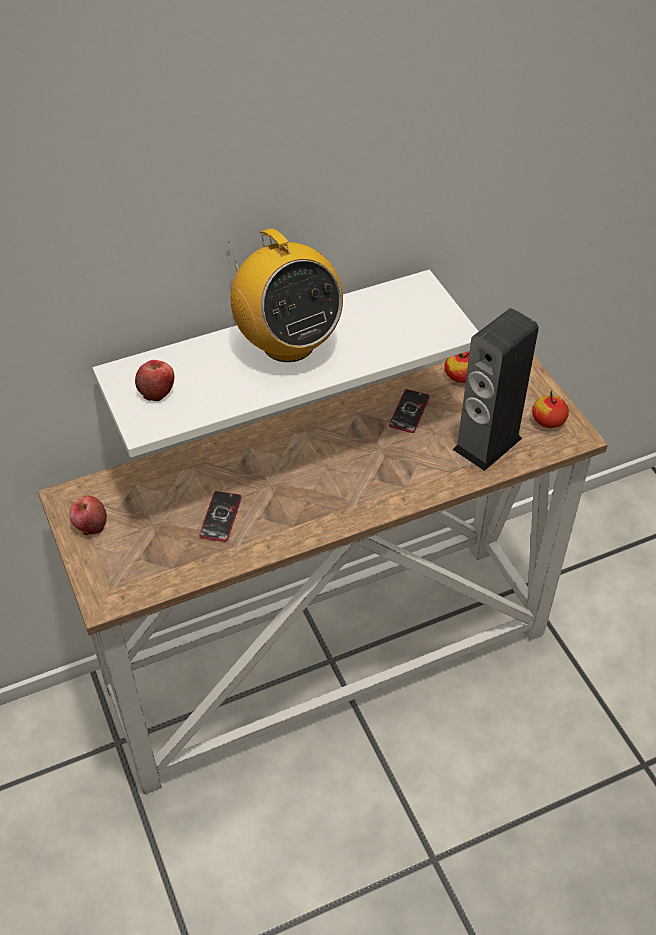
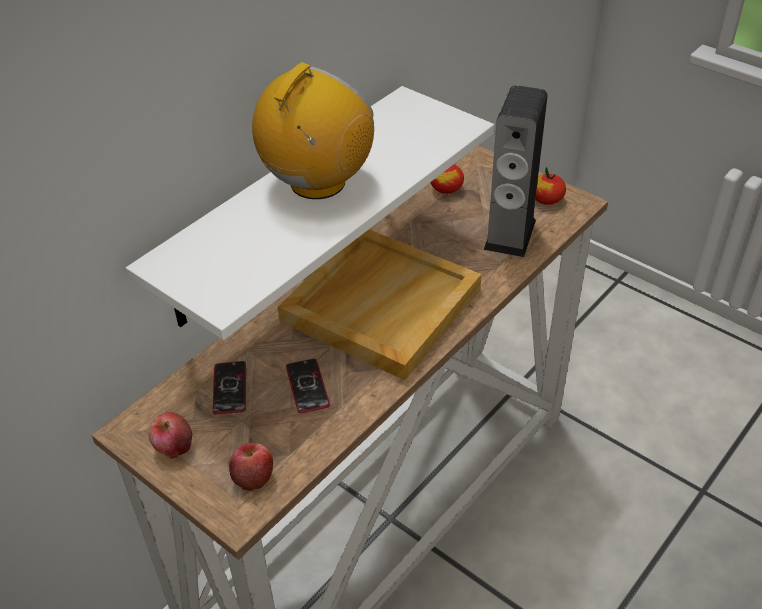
camera: 25 degrees left, 5 degrees down
apple [135,360,174,401] -> apple moved to [229,443,273,491]
radio [229,229,343,362] -> radio turned 90 degrees counterclockwise [252,62,374,199]
phone [389,389,430,433] -> phone moved to [213,361,246,414]
none -> beige tray [278,230,481,380]

